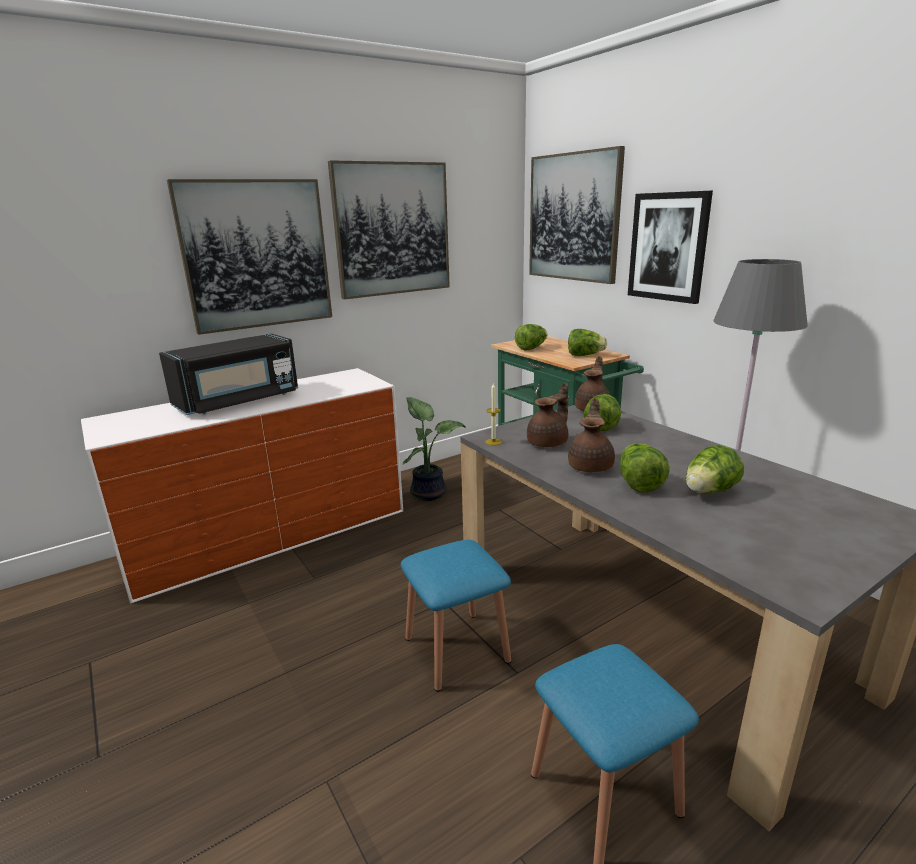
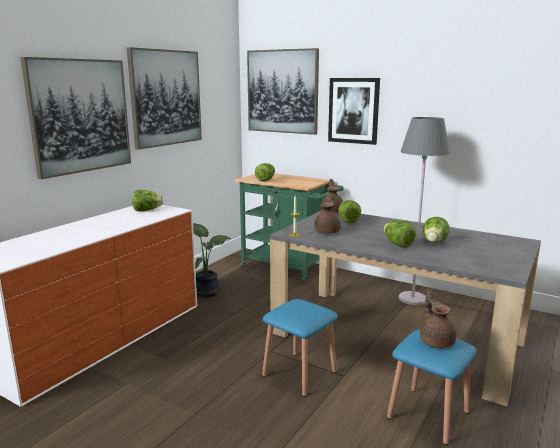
camera: 25 degrees left, 5 degrees down
black microwave [159,333,298,415] -> none
lettuce [568,329,607,356] -> lettuce moved to [132,190,164,212]
brown teapot [568,398,615,472] -> brown teapot moved to [420,288,456,348]

